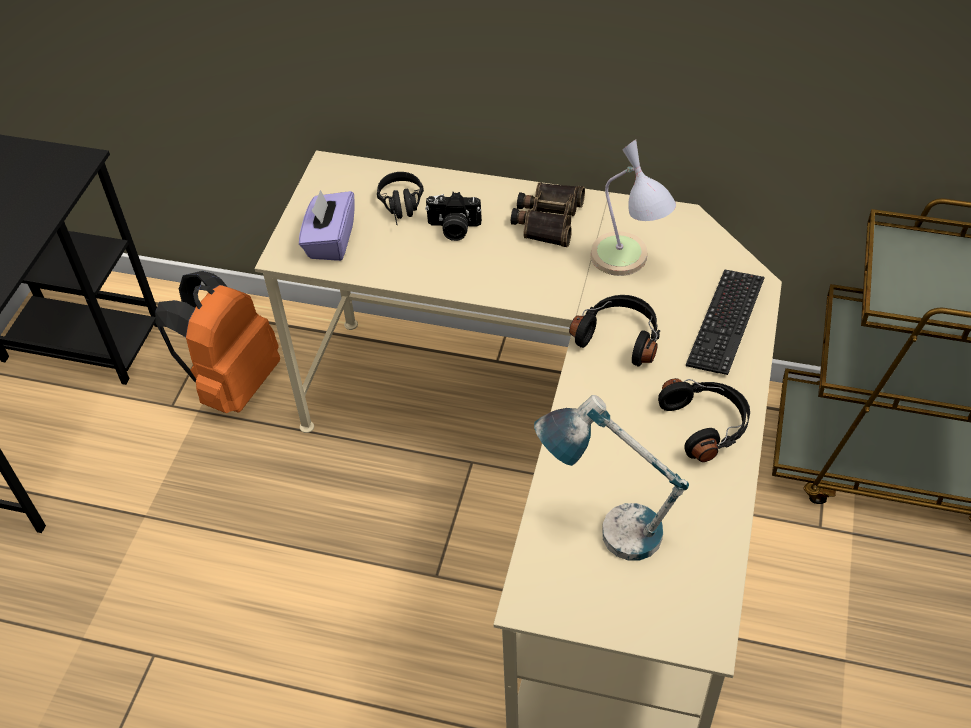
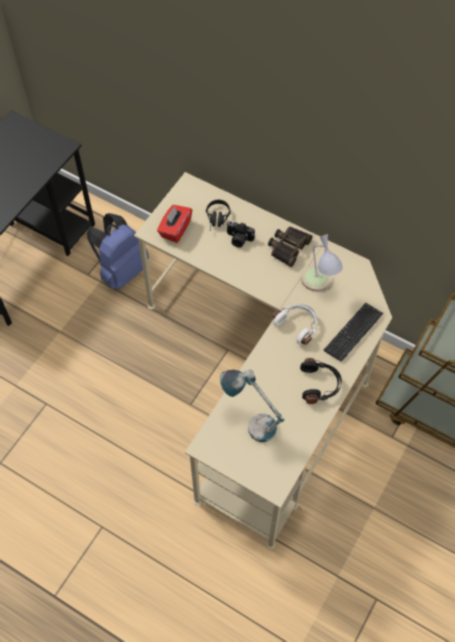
camera: 15 degrees right, 10 degrees up
orange backpack [155,271,280,413] -> blue backpack [87,213,149,290]
purple tissue box [299,190,355,261] -> red tissue box [157,205,192,243]
black headphones [569,295,660,366] -> white headphones [272,304,317,345]

